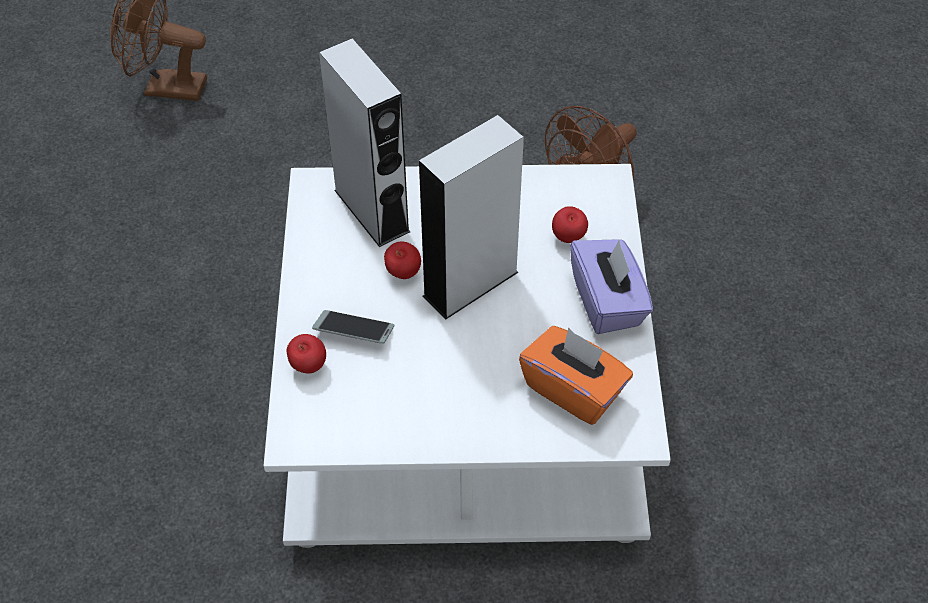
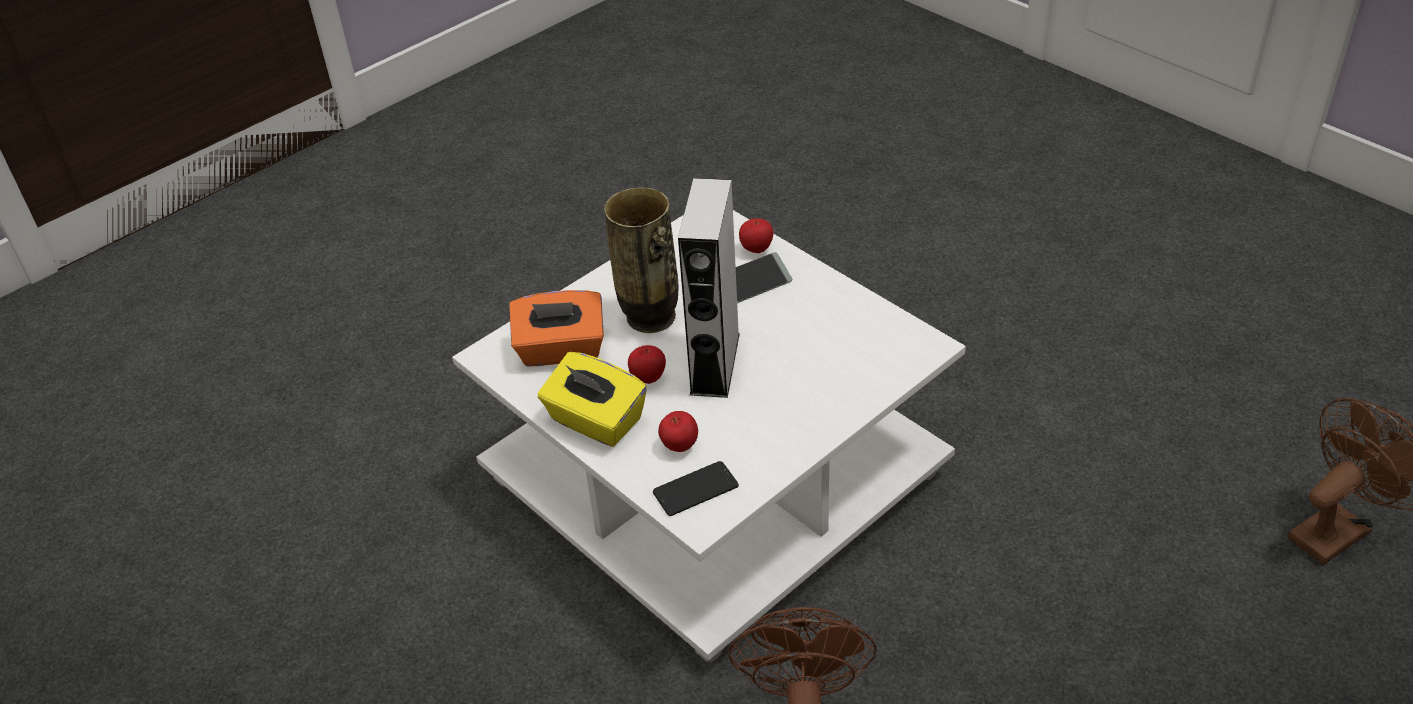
camera: 140 degrees right, 10 degrees down
grey speaker [319,38,410,247] -> none
apple [384,242,421,279] -> apple moved to [628,345,666,384]
purple tissue box [570,239,653,334] -> yellow tissue box [538,352,647,447]
none -> vase [604,187,678,333]
none -> phone [653,461,739,516]

